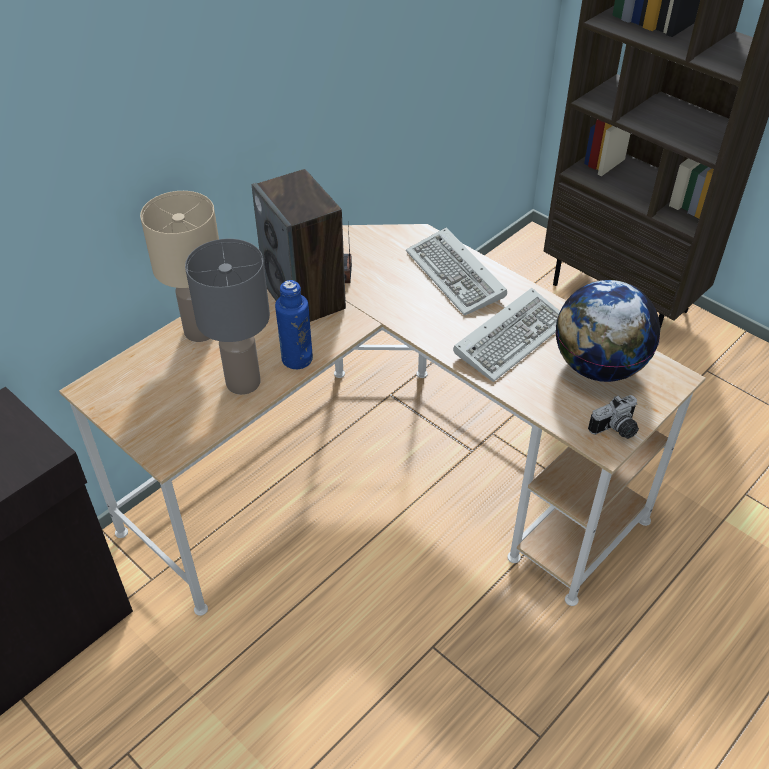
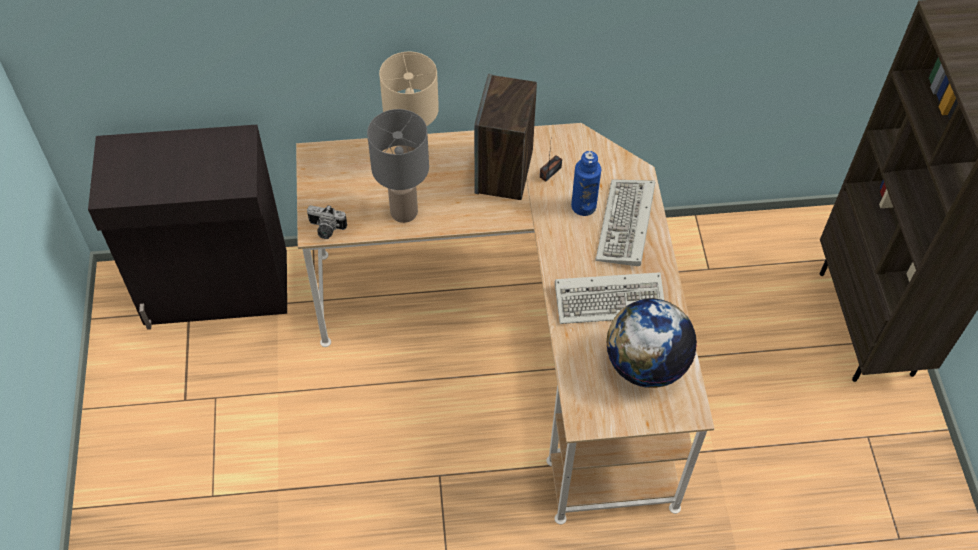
camera: 40 degrees right, 10 degrees up
blue bottle [275,280,313,369] -> blue bottle moved to [571,151,601,216]
camera [588,395,639,439] -> camera moved to [307,205,347,239]

